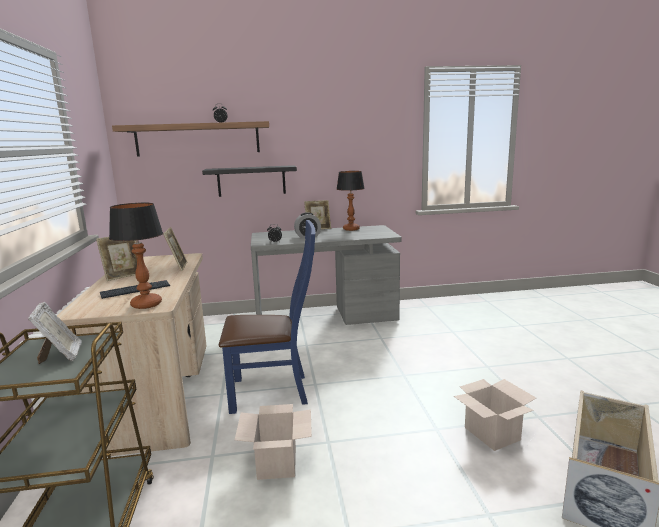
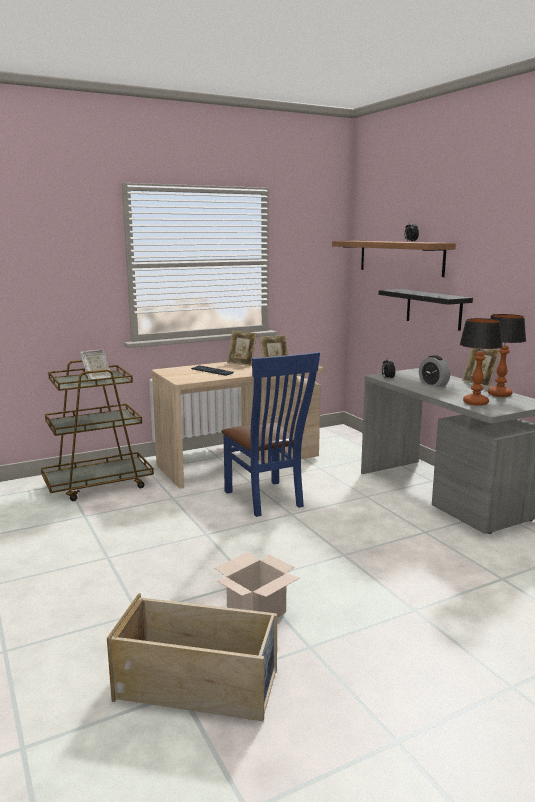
camera: 70 degrees right, 0 degrees up
table lamp [109,203,163,309] -> table lamp moved to [460,318,503,406]
cardboard box [235,404,312,480] -> none

